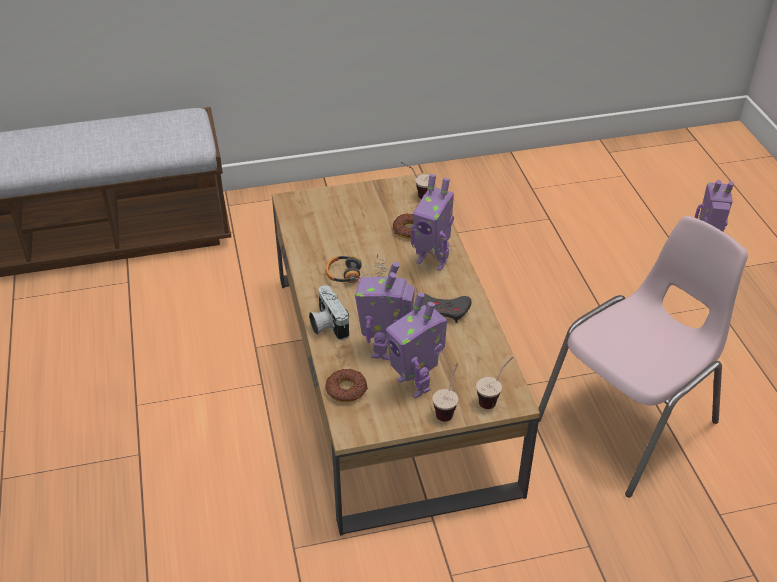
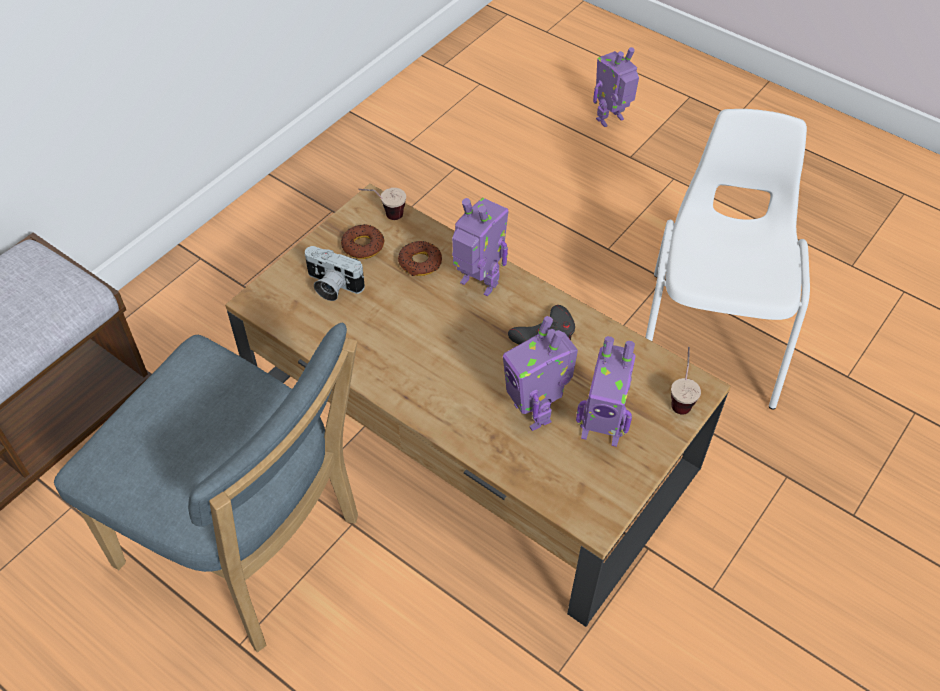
camera: 40 degrees left, 10 degrees up
camera [309,285,349,340] -> camera moved to [305,246,365,301]
headphones [326,254,387,283] -> none
donut [326,369,368,402] -> donut moved to [341,224,384,259]
toy robot [411,174,454,271] -> toy robot turned 135 degrees counterclockwise [452,198,508,296]
cup [432,363,459,422] -> none
pink chair [538,216,748,497] -> white chair [645,109,810,409]
none -> blue chair [54,323,358,652]

